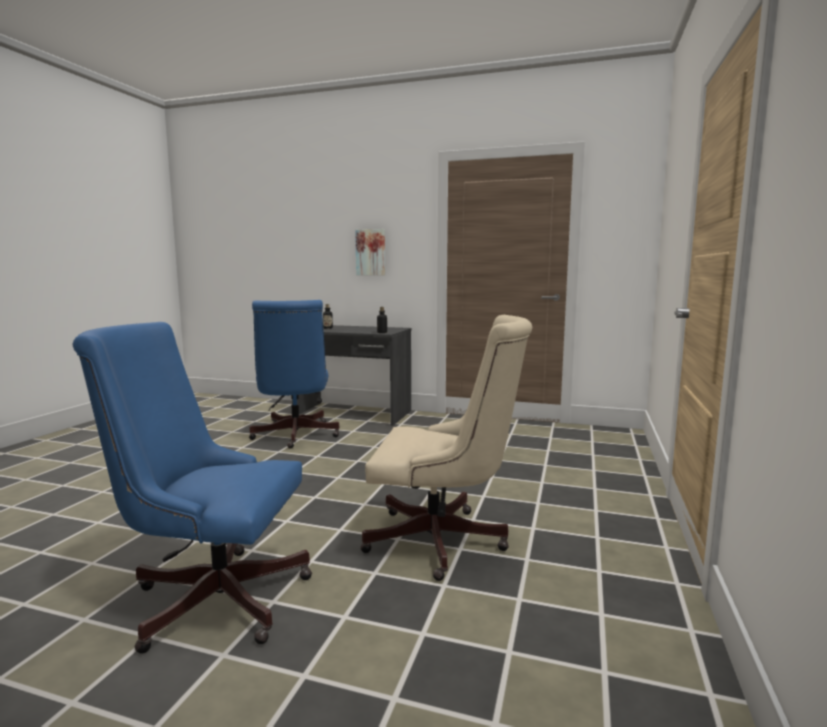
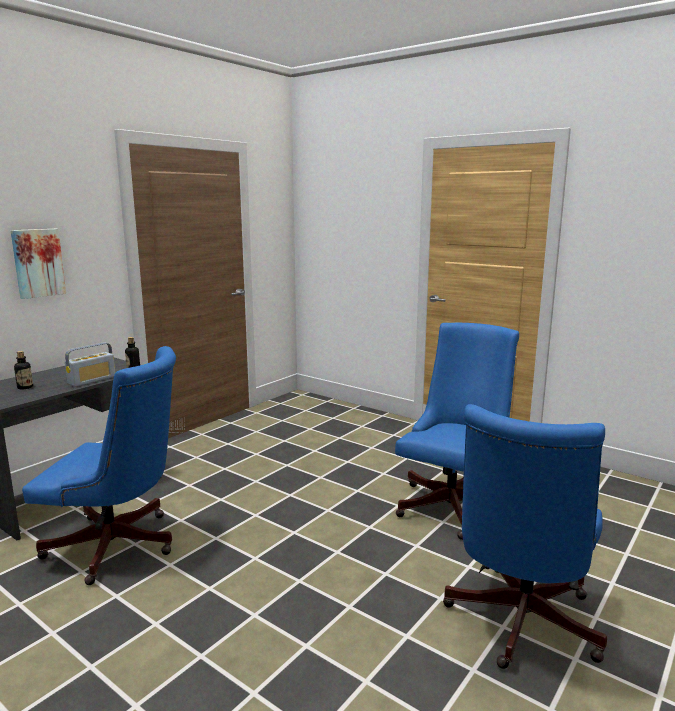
camera: 70 degrees left, 5 degrees up
beige office chair [360,315,532,581] -> blue office chair [395,323,519,540]
none -> radio [65,343,115,387]

